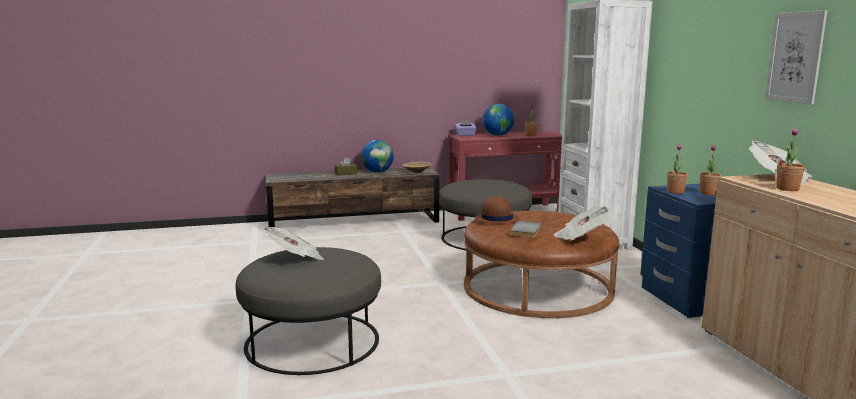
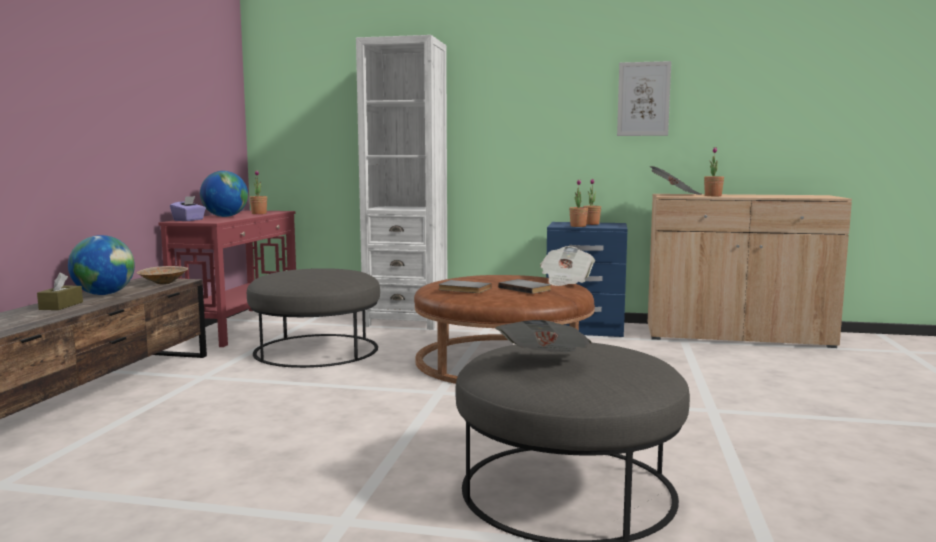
camera: 65 degrees left, 5 degrees down
brown hat [475,197,520,225] -> grey book [438,280,492,293]

